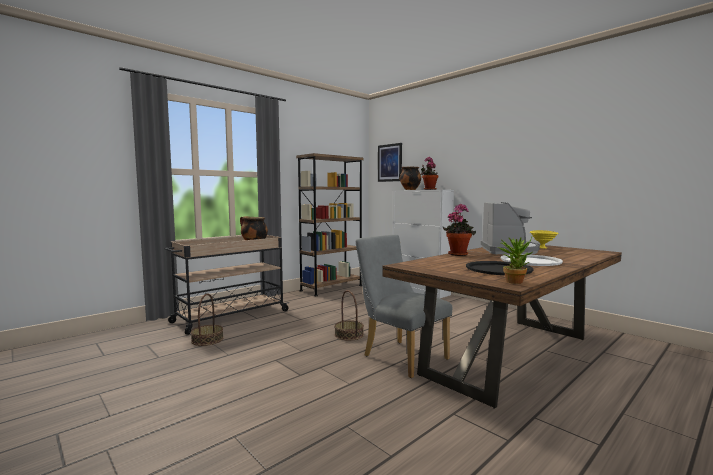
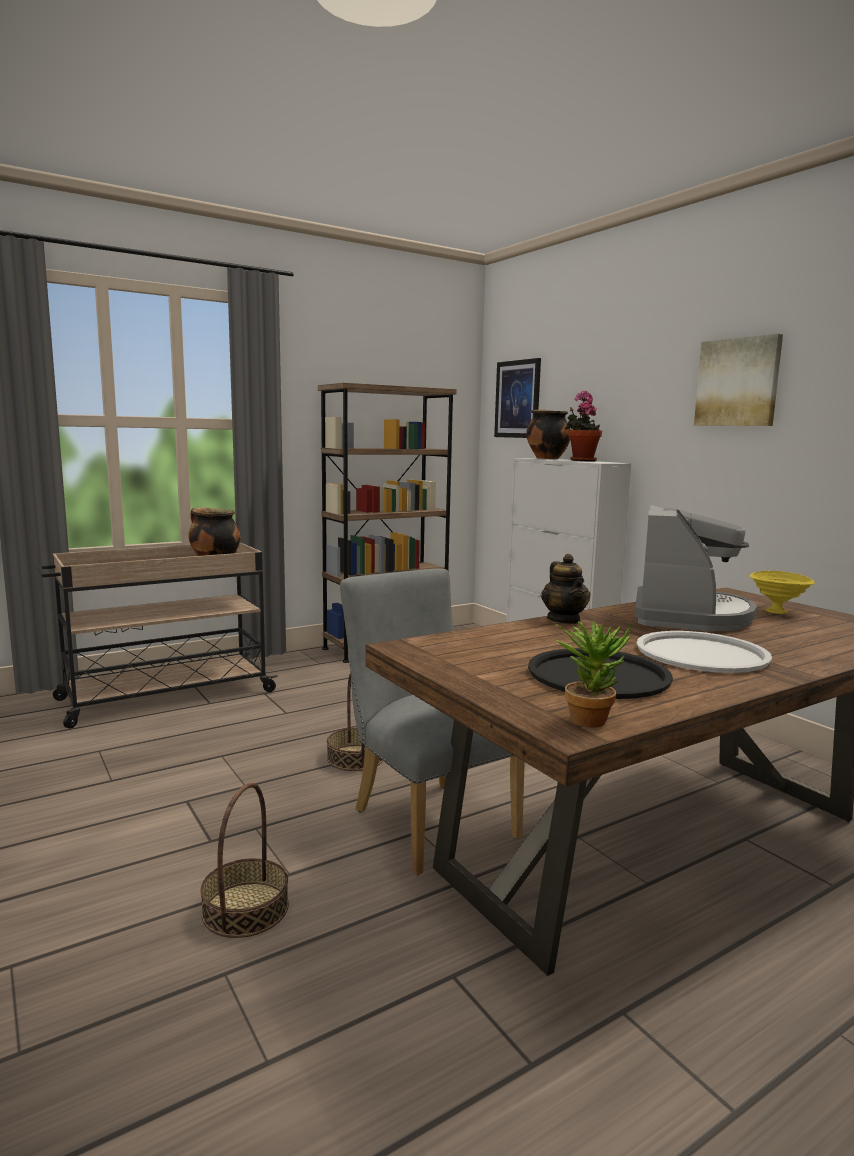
camera: 10 degrees right, 5 degrees up
basket [191,293,224,346] -> basket moved to [200,783,289,938]
potted plant [443,204,476,256] -> teapot [541,554,591,624]
none -> picture [694,334,783,426]

